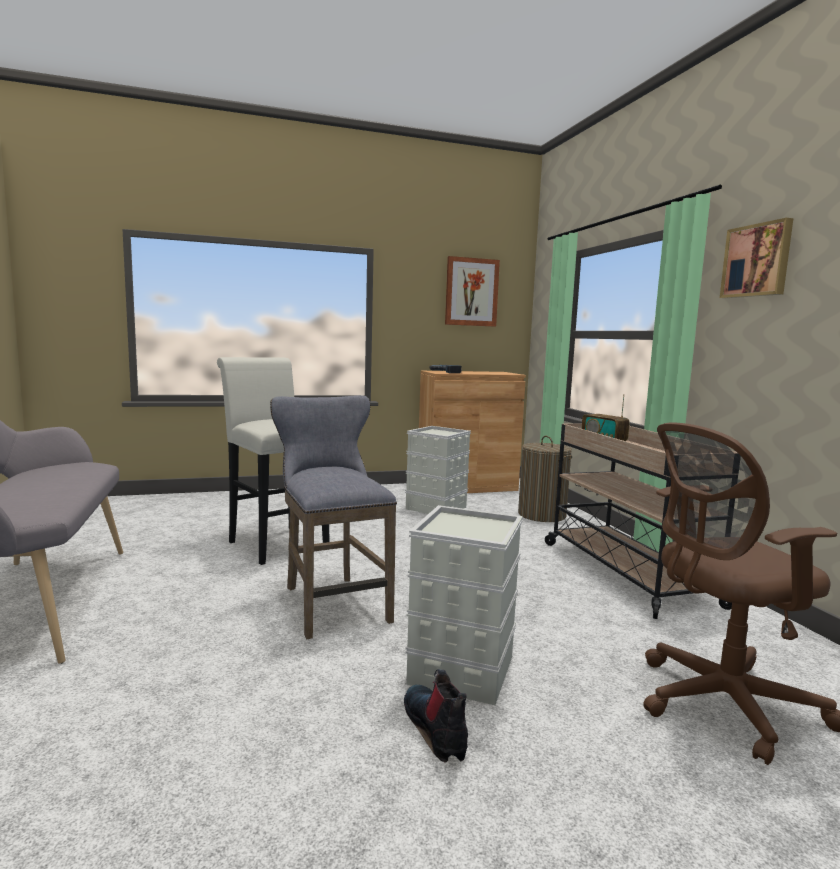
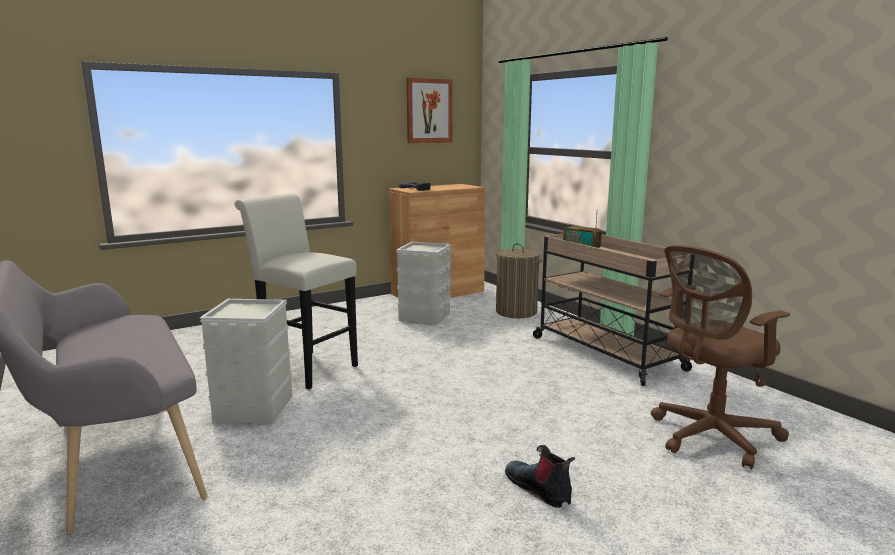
camera: 15 degrees left, 5 degrees up
grey stool [270,395,397,639] -> none
grey storage box [405,505,523,705] -> grey storage box moved to [200,299,292,424]
picture [720,218,793,298] -> none

